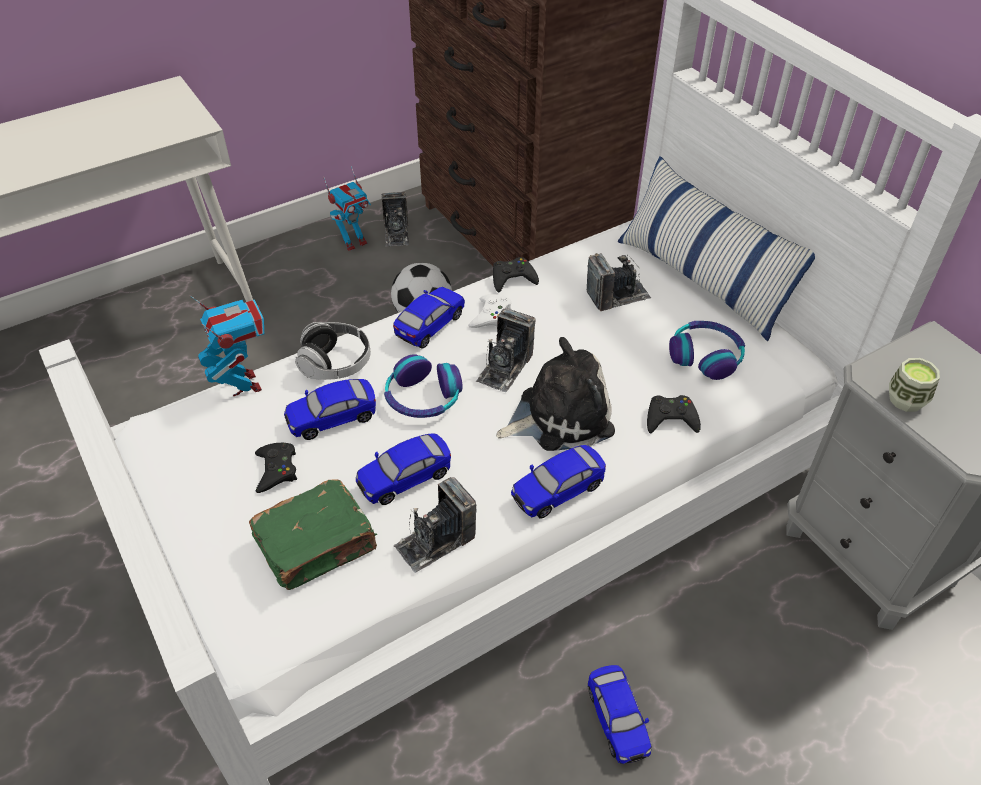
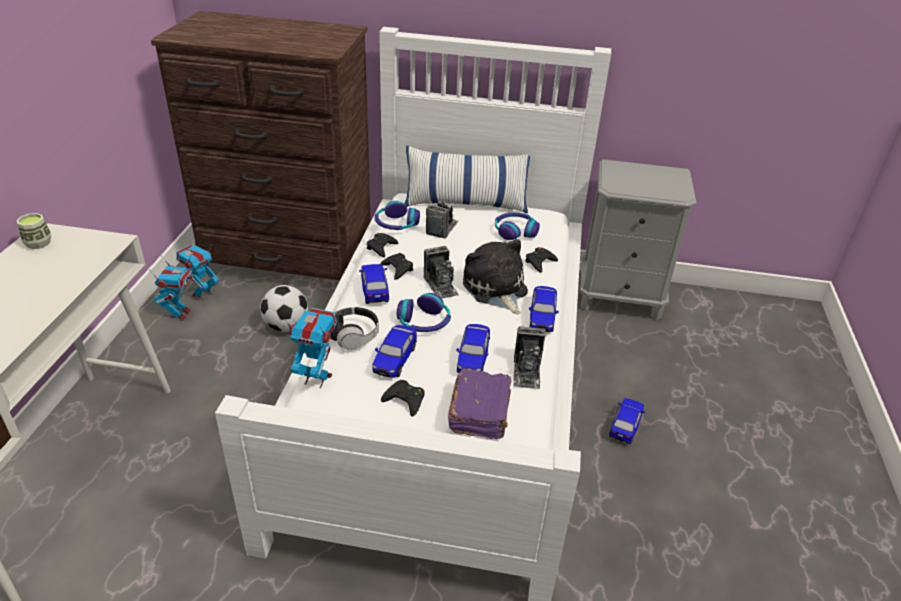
camera: 50 degrees left, 10 degrees down
green book [249,479,377,590] -> purple book [448,368,512,439]
camera [382,192,409,247] -> toy robot [176,245,219,300]
white game controller [468,294,511,328] -> black game controller [380,253,413,280]
plush toy [496,337,615,451] -> plush toy turned 45 degrees counterclockwise [463,239,528,314]
toy car [588,665,652,764] -> toy car turned 90 degrees counterclockwise [609,398,645,444]
cup [889,358,940,412] -> cup moved to [17,213,51,249]
none -> headphones [374,201,420,230]

